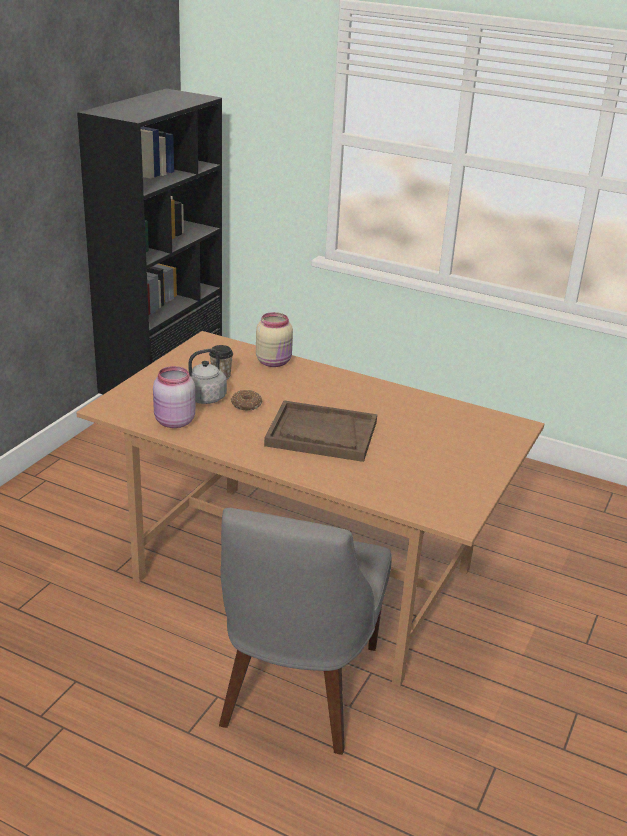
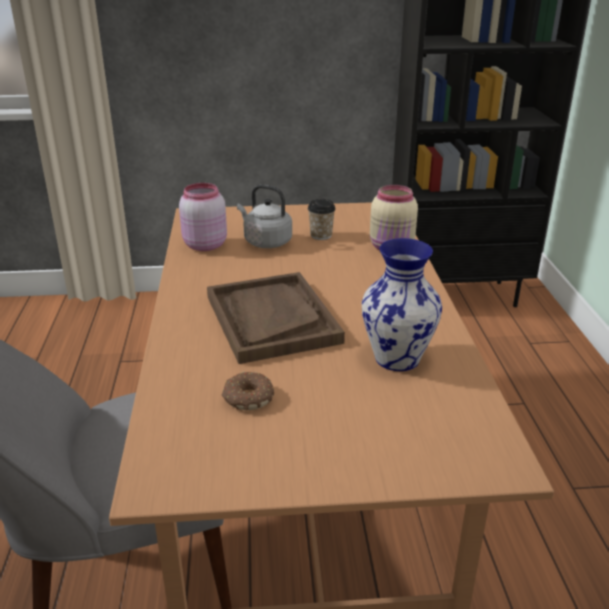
camera: 60 degrees right, 0 degrees up
donut [231,390,262,411] -> donut moved to [222,372,274,410]
none -> vase [362,238,442,371]

